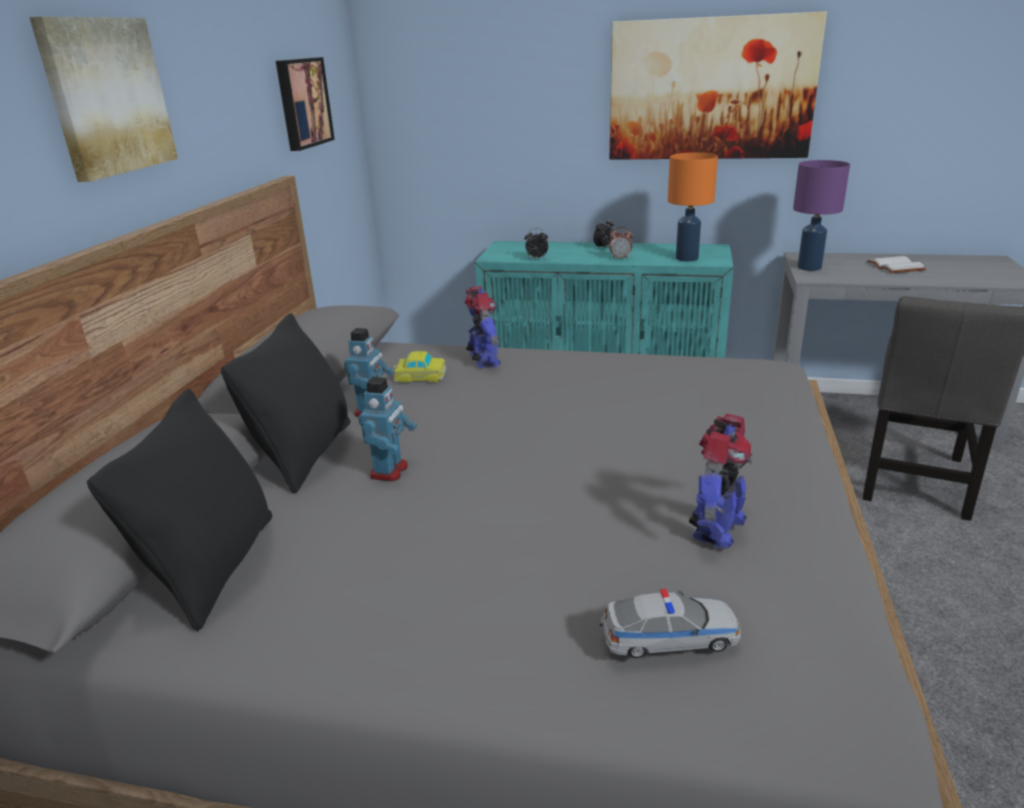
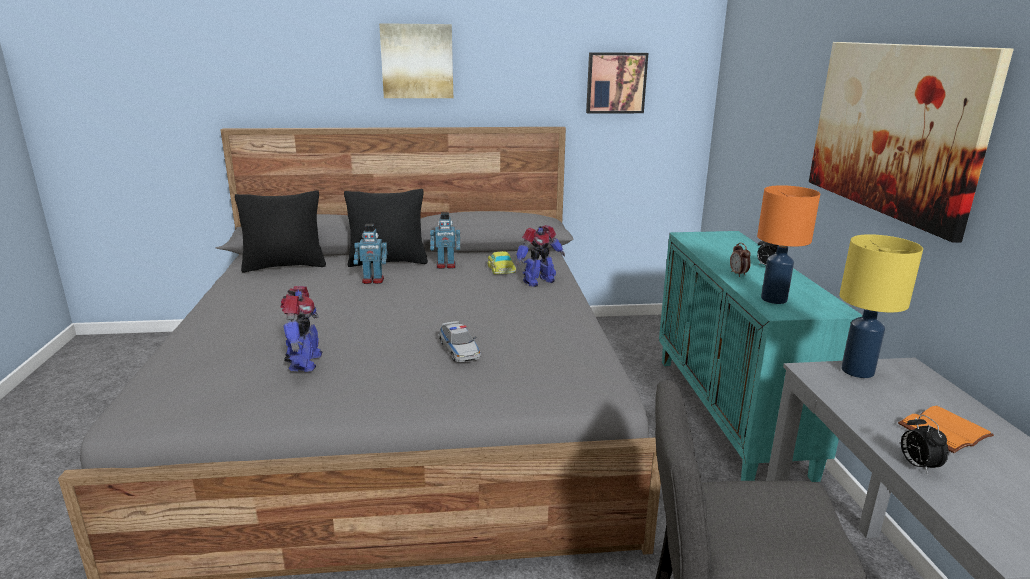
camera: 70 degrees right, 5 degrees down
alarm clock [524,228,548,259] -> alarm clock moved to [901,415,948,475]
toy car [600,589,741,658] -> toy car moved to [439,321,481,362]
toy robot [689,414,752,549] -> toy robot turned 105 degrees counterclockwise [280,286,322,372]
purple table lamp [793,160,850,271] -> yellow table lamp [840,234,923,378]
white book [867,256,926,273] -> orange book [898,406,994,453]

